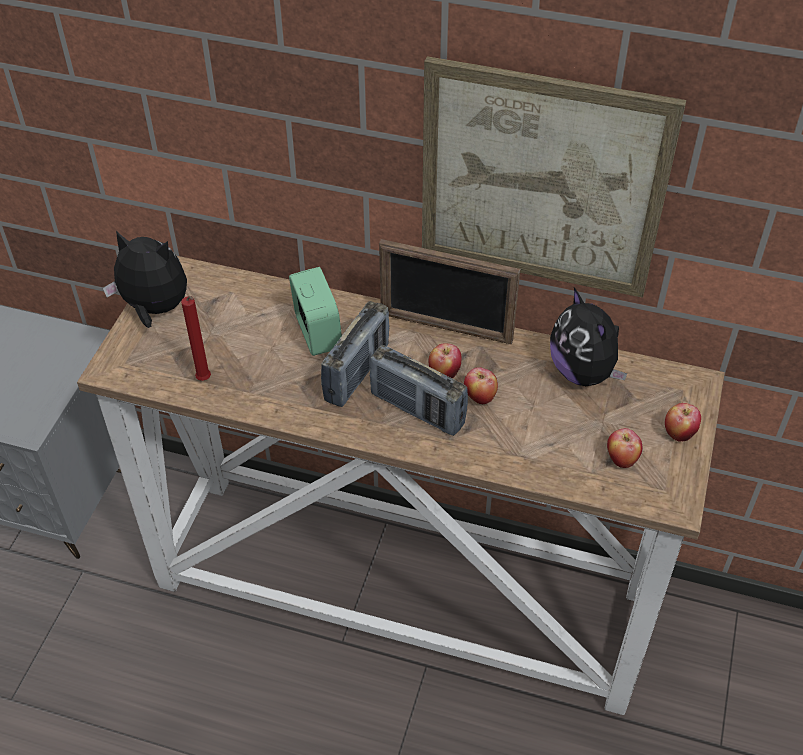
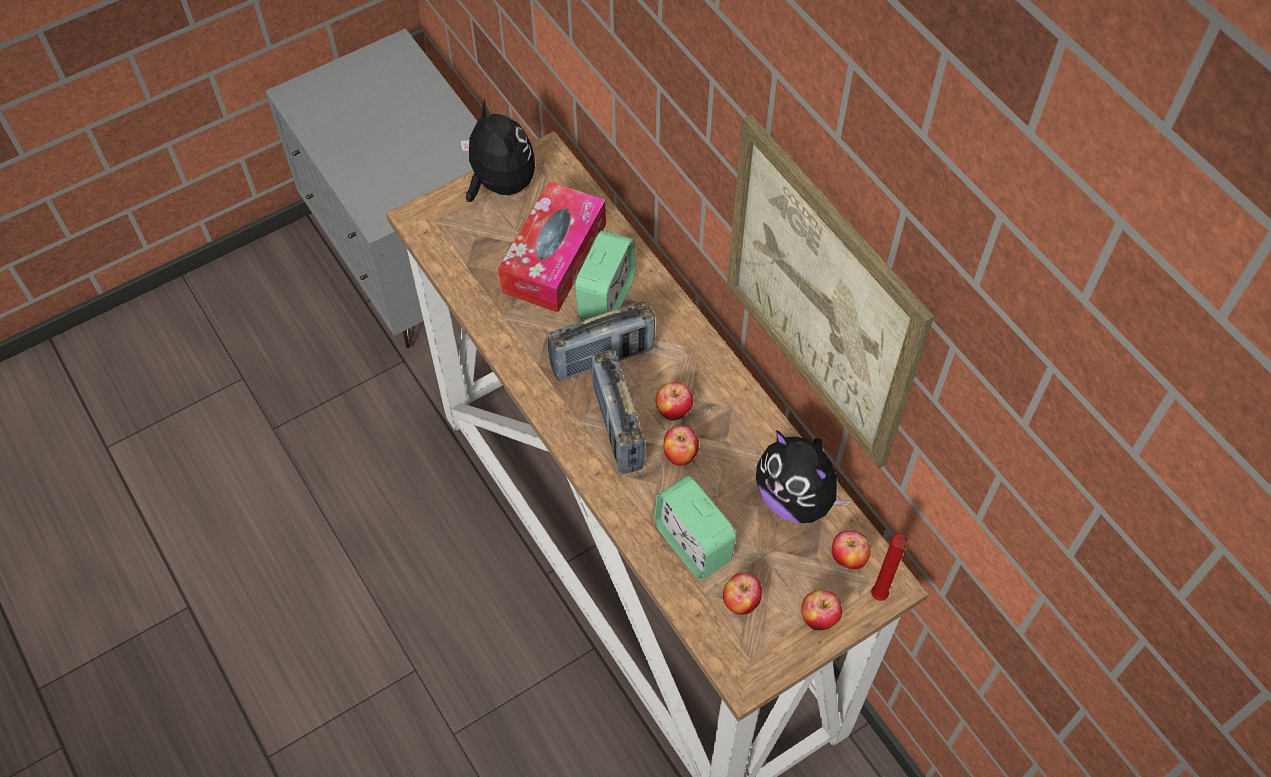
camera: 40 degrees right, 10 degrees up
red candle [181,296,211,381] -> red candle moved to [871,534,907,601]
picture frame [379,239,520,344] -> none
plush toy [550,288,627,386] -> plush toy turned 60 degrees counterclockwise [756,430,852,523]
none -> tissue box [498,181,606,313]
none -> alarm clock [654,476,736,580]
none -> apple [832,531,871,569]

